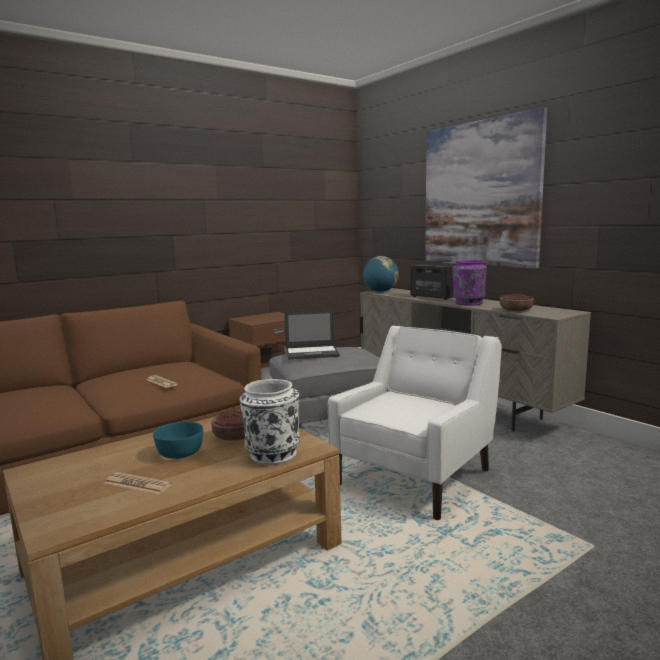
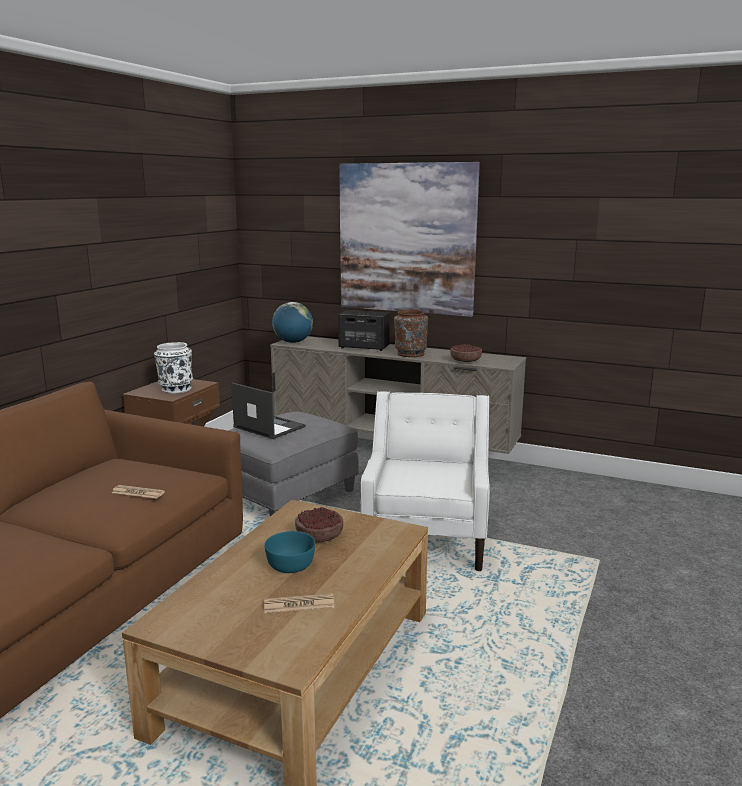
camera: 30 degrees left, 5 degrees up
white vase [240,379,300,465] -> white vase moved to [154,342,193,393]
laptop [284,309,340,360] -> laptop turned 105 degrees counterclockwise [231,383,306,439]
purple vase [452,260,487,305] -> brown vase [394,309,428,357]

